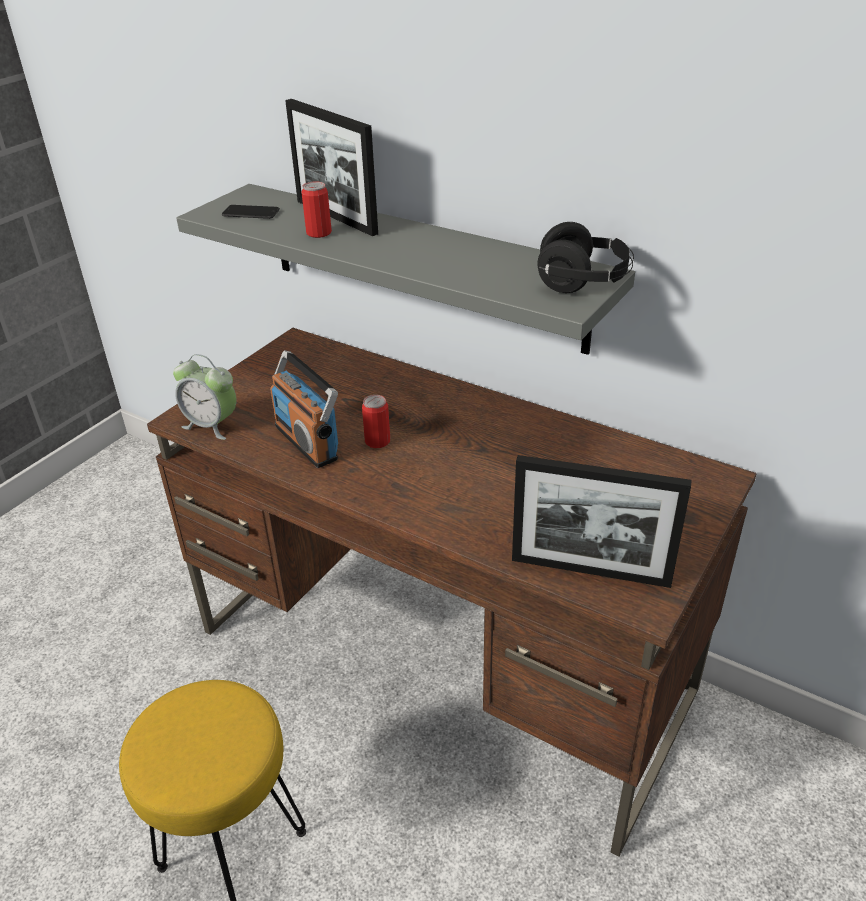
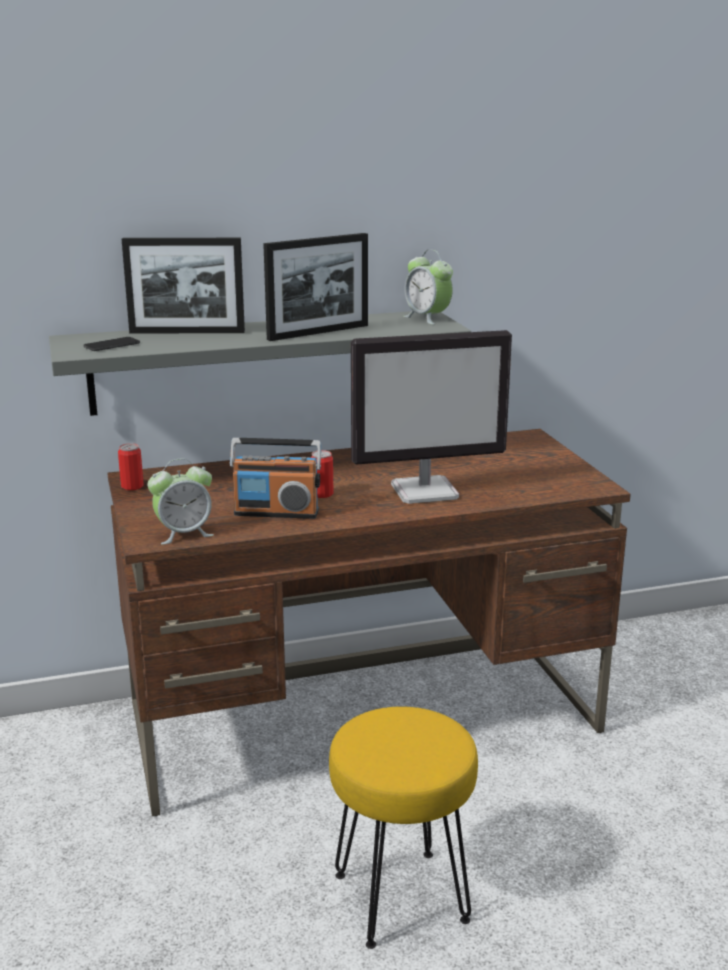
camera: 50 degrees left, 15 degrees down
can [302,181,332,238] -> can moved to [118,443,144,490]
picture frame [512,455,692,588] -> picture frame moved to [263,233,368,341]
black headphones [537,222,634,293] -> alarm clock [403,249,453,325]
none -> monitor [351,330,512,504]

